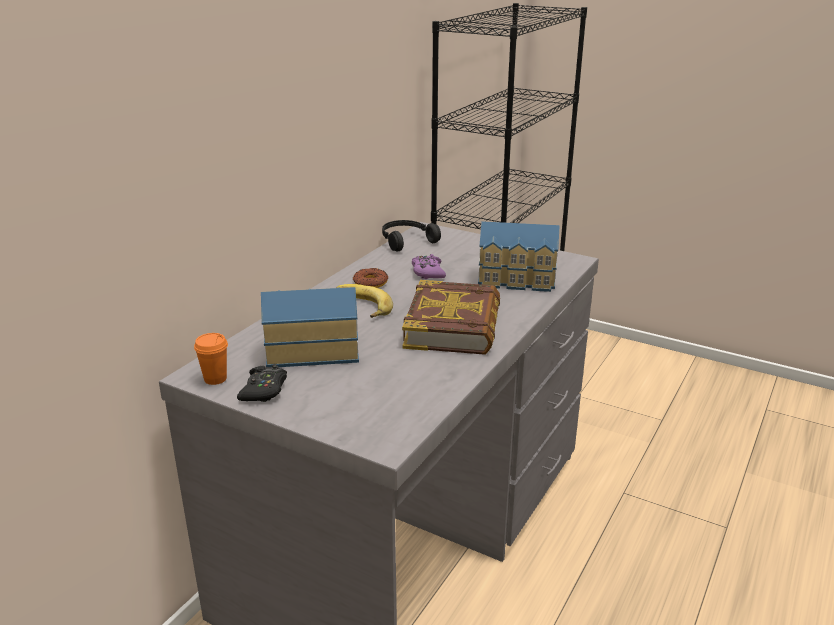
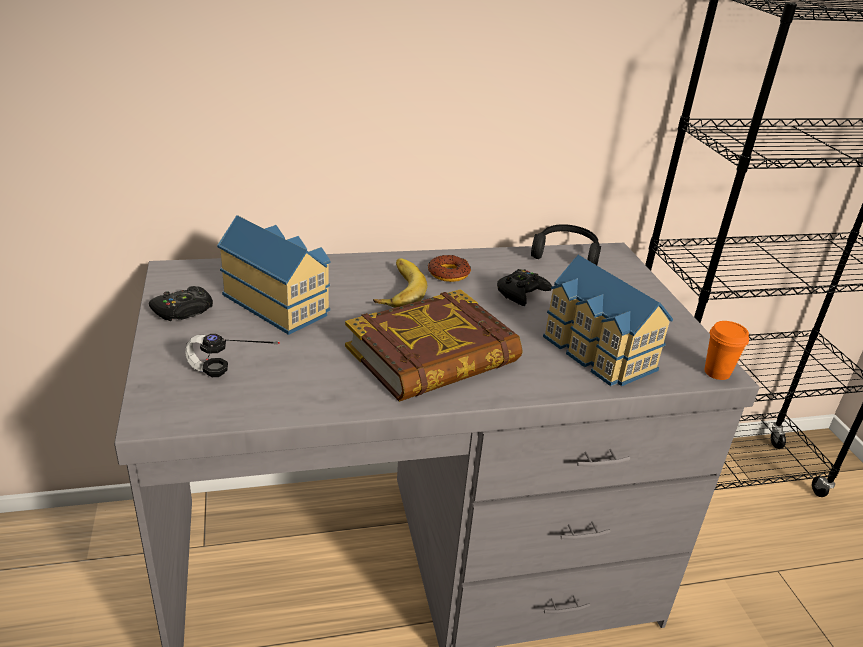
camera: 45 degrees right, 5 degrees up
orange cup [194,333,228,385] -> orange cup moved to [704,321,749,380]
purple game controller [412,254,446,279] -> black game controller [497,269,552,306]
none -> headphones [186,334,280,377]

